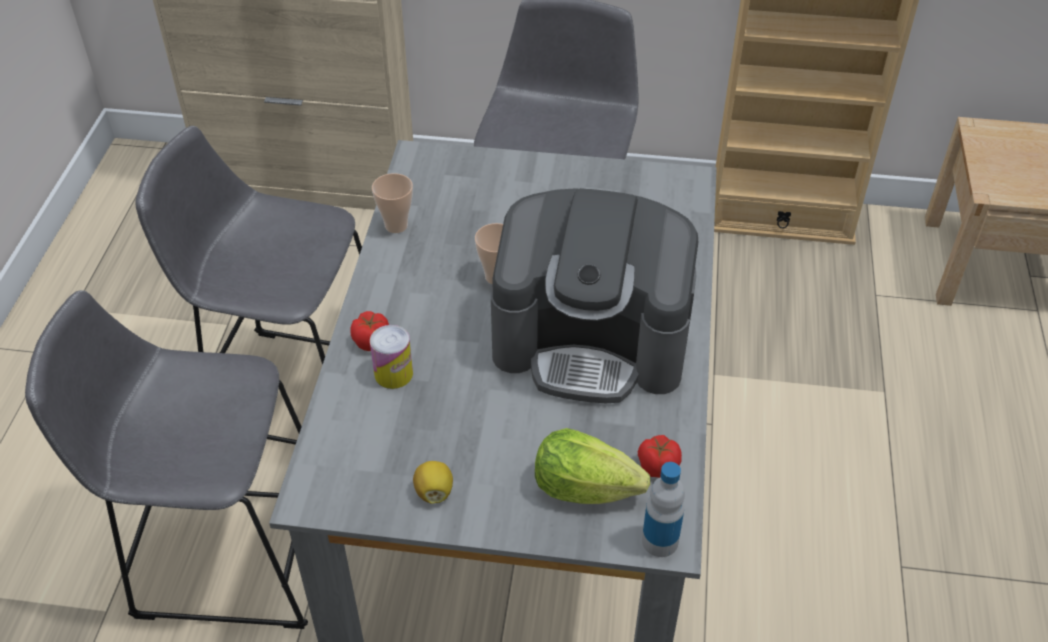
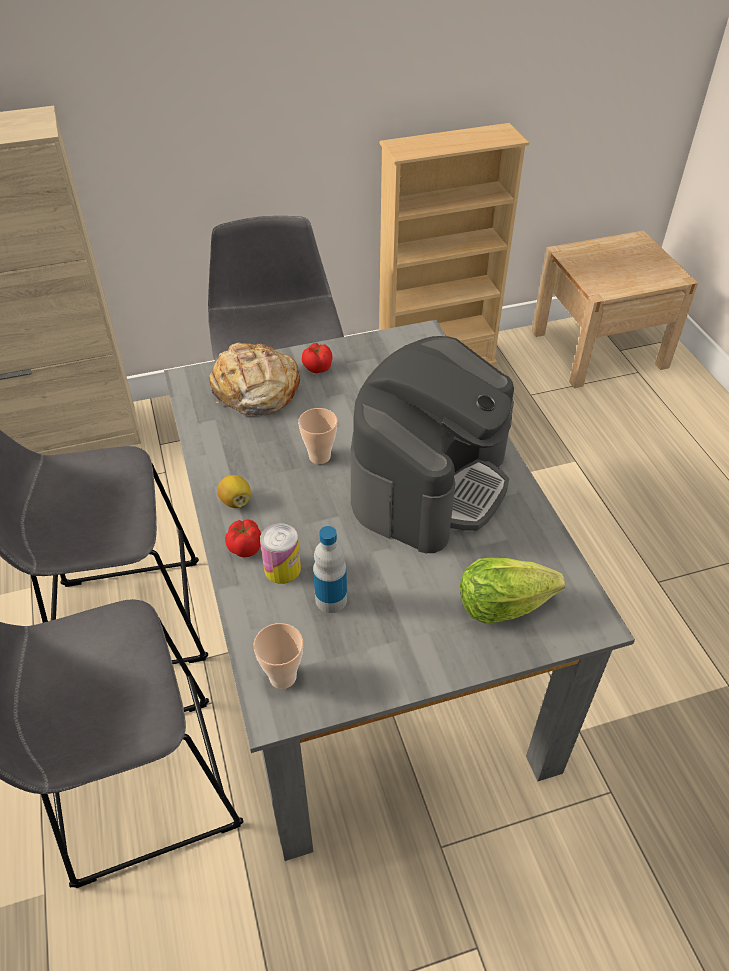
camera: 25 degrees left, 0 degrees up
cup [372,173,413,233] -> cup moved to [253,623,303,689]
lemon [413,461,453,504] -> lemon moved to [217,475,251,508]
coffee machine [491,188,698,403] -> coffee machine turned 45 degrees counterclockwise [351,336,514,553]
tomato [638,435,682,478] -> tomato moved to [302,343,333,373]
bottle [642,462,685,557] -> bottle moved to [313,526,347,613]
none -> bread [209,343,300,416]

